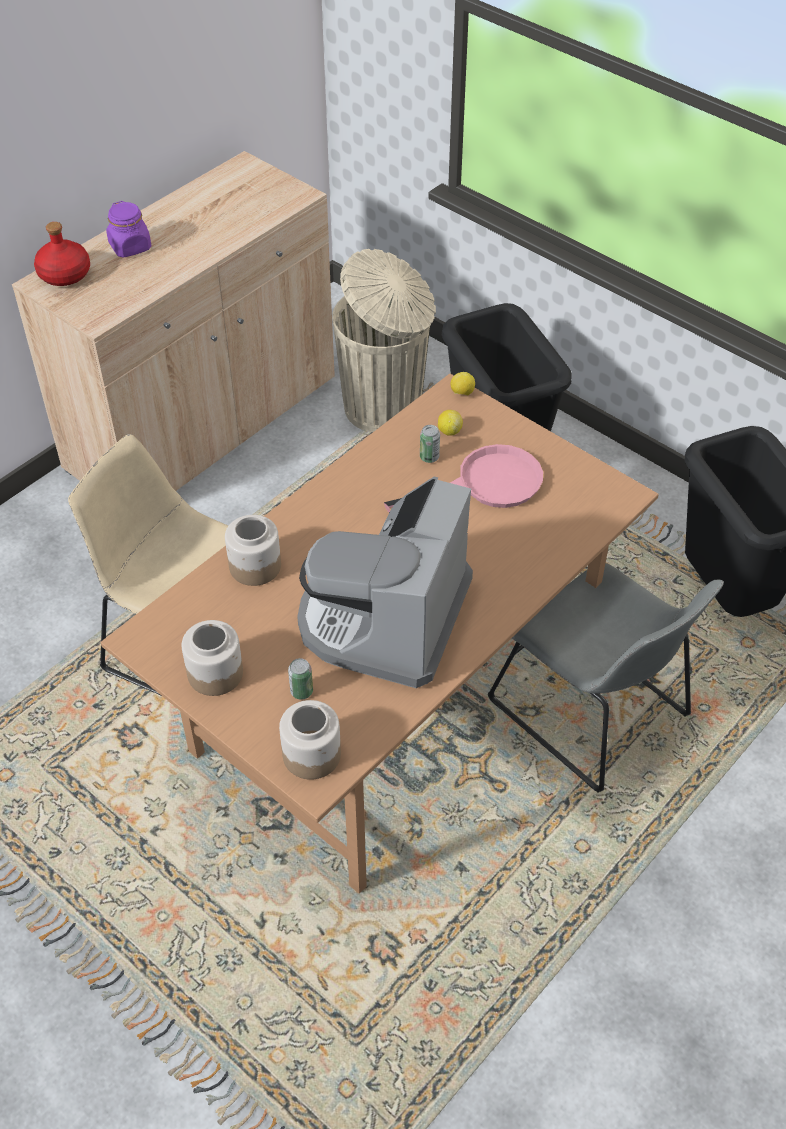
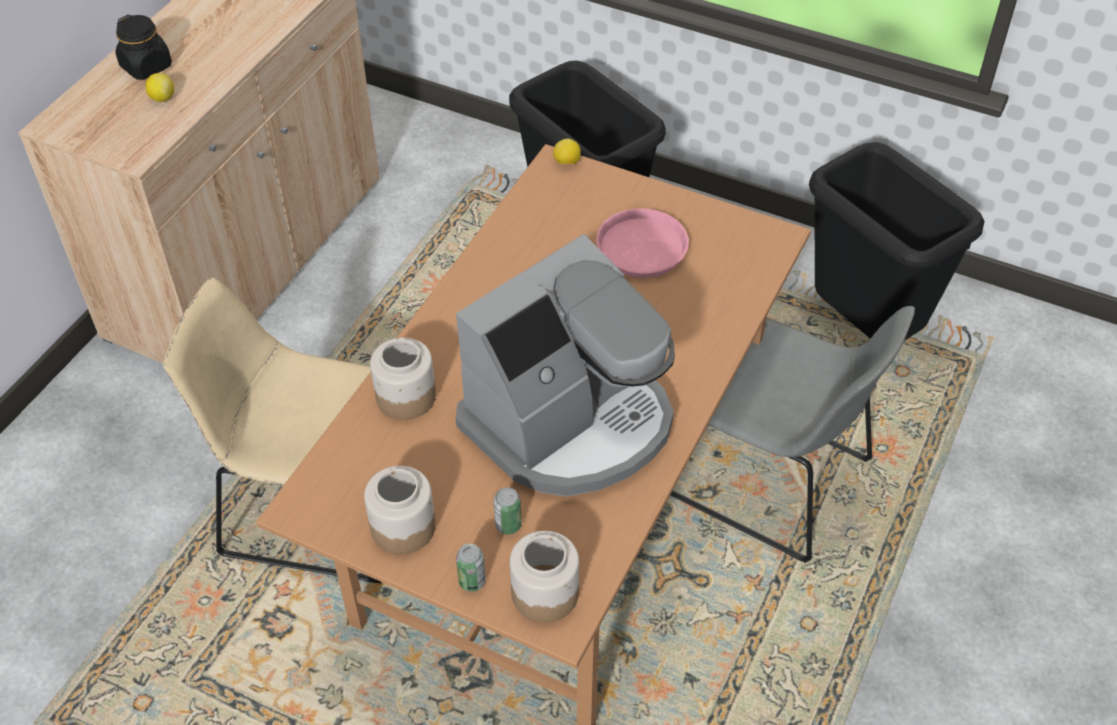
camera: 15 degrees left, 0 degrees up
red bottle [34,222,90,286] -> none
purple jar [106,201,151,258] -> black jar [115,15,172,80]
coffee machine [297,476,473,688] -> coffee machine turned 135 degrees counterclockwise [456,234,675,497]
beige trash can [332,249,436,432] -> none
can [420,425,440,463] -> can moved to [456,544,486,592]
lemon [438,410,463,436] -> lemon moved to [145,73,174,102]

